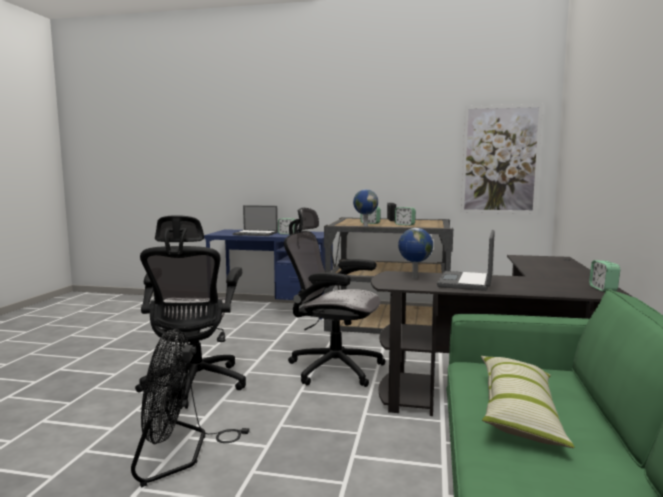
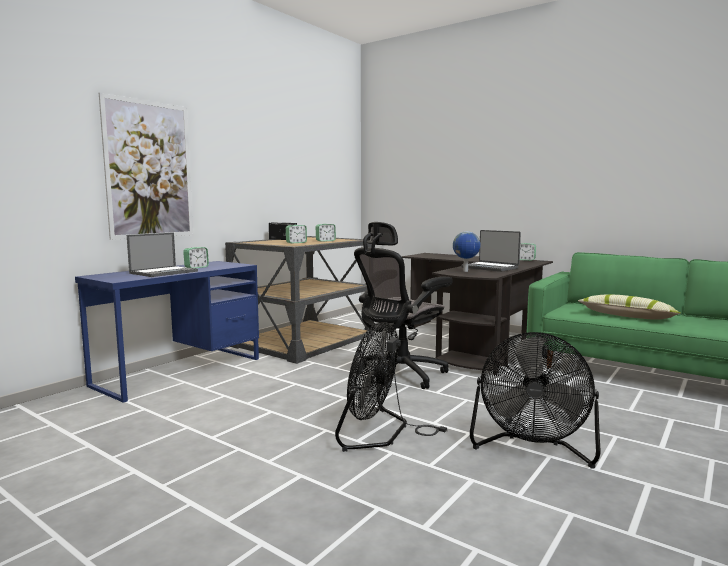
camera: 65 degrees left, 0 degrees up
office chair [135,215,246,409] -> black fan [335,322,448,452]
globe [353,189,378,226] -> none
picture [461,104,543,214] -> picture moved to [99,93,193,240]

